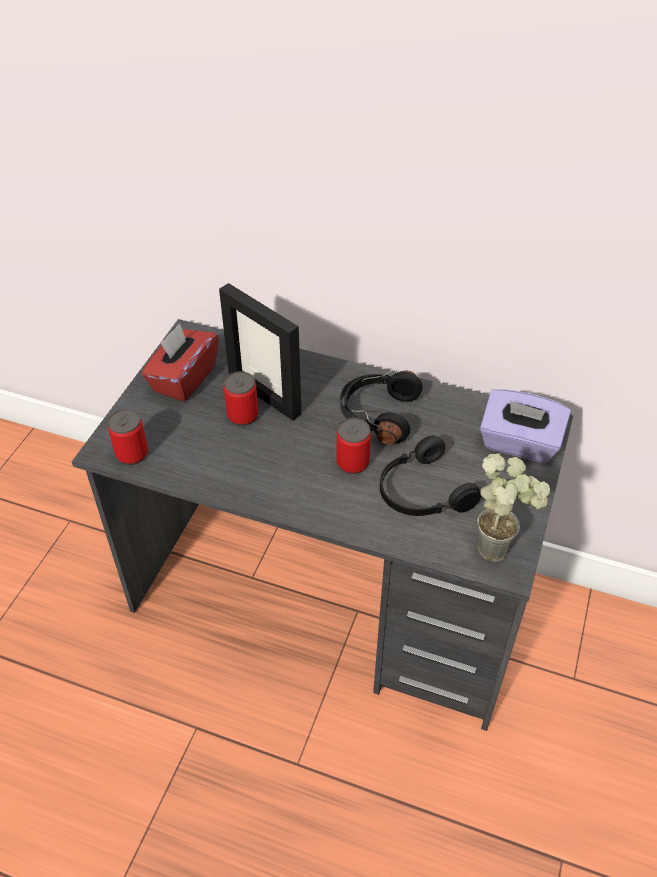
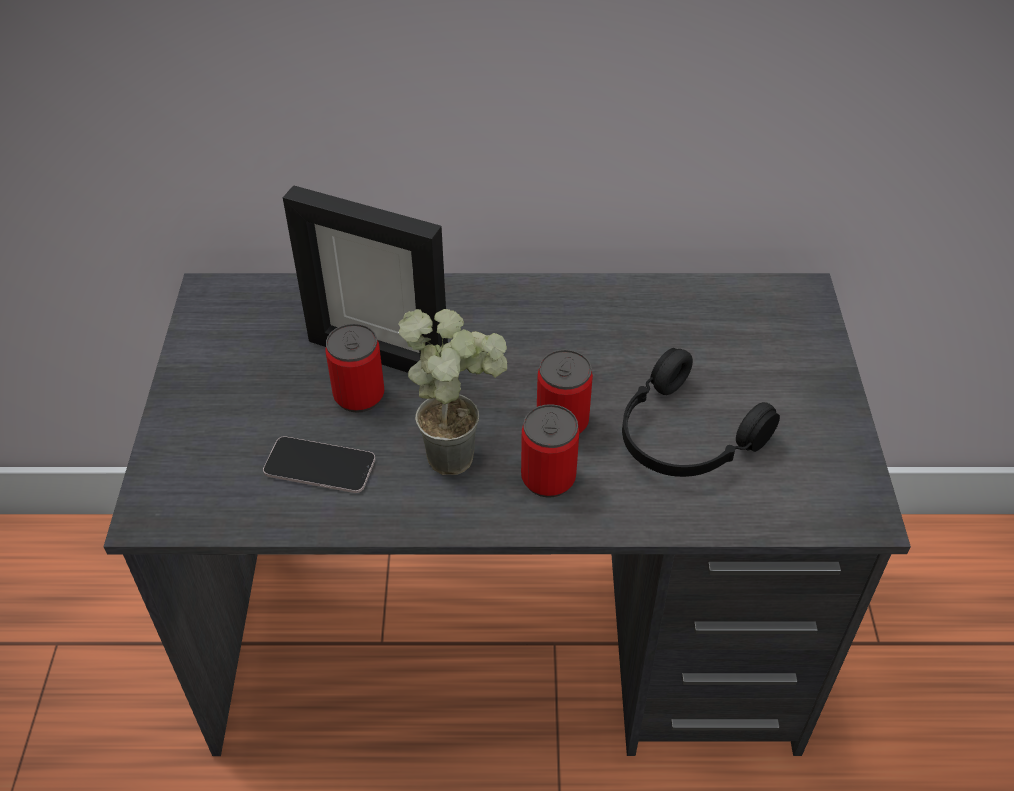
camera: 20 degrees left, 0 degrees up
can [108,409,148,465] -> can moved to [521,404,579,498]
red tissue box [141,323,218,402] -> none
black headphones [340,370,423,445] -> none
potted plant [477,453,550,562] -> potted plant moved to [398,309,507,475]
purple tissue box [480,389,571,463] -> none
none -> phone [263,436,375,493]

